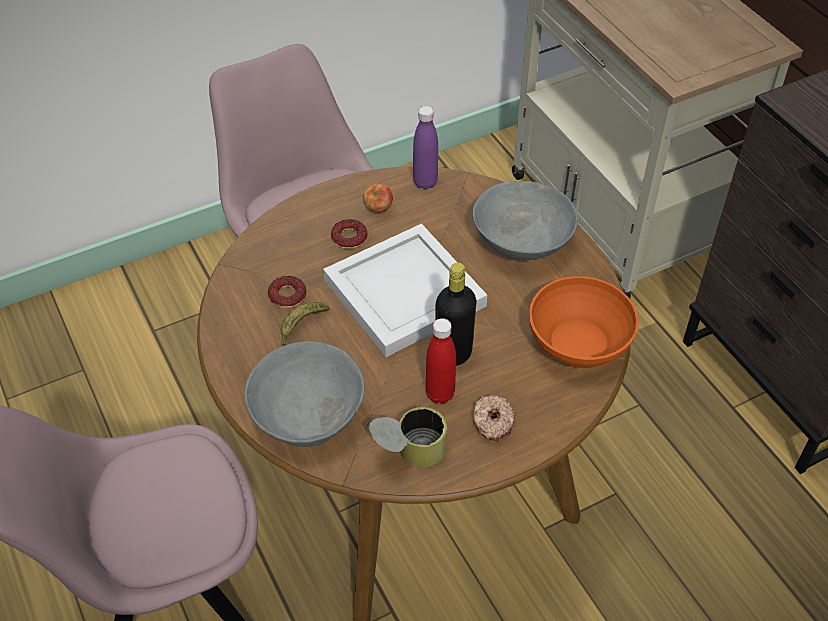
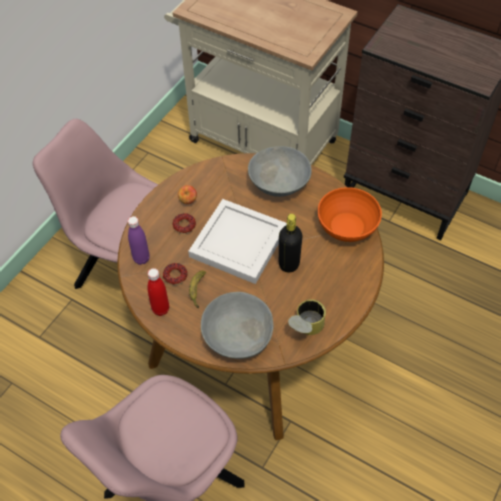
camera: 30 degrees left, 5 degrees up
purple bottle [413,106,438,190] -> purple bottle moved to [128,216,150,265]
red bottle [426,318,456,404] -> red bottle moved to [147,268,169,316]
donut [473,395,516,441] -> none

